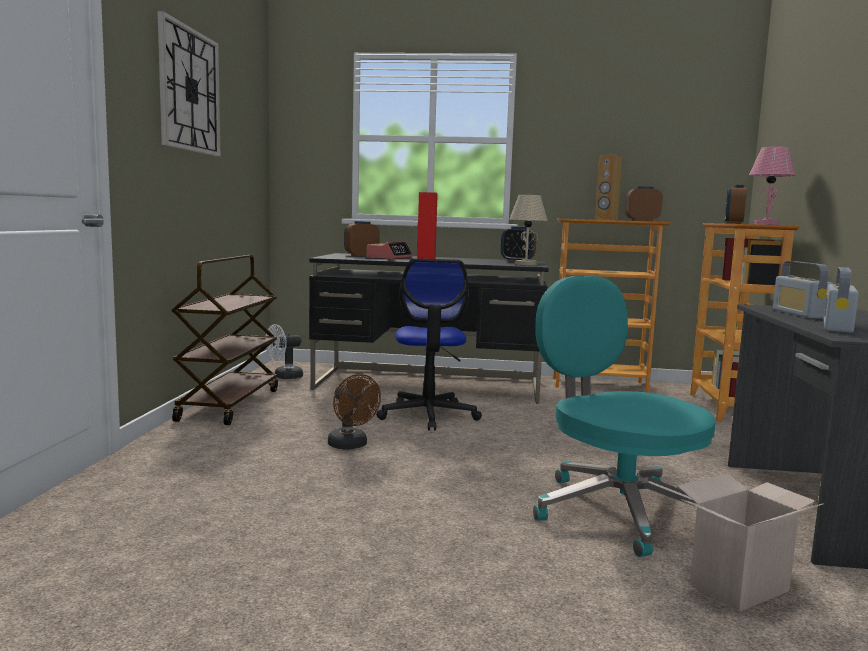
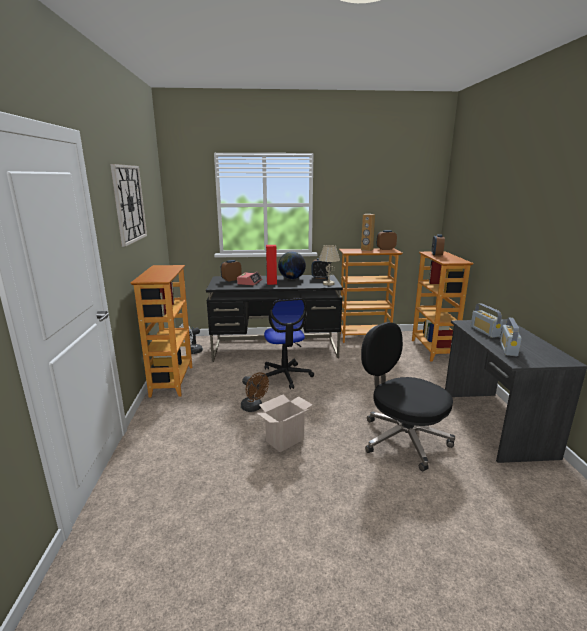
camera: 10 degrees left, 10 degrees up
brown cart [172,255,278,425] -> bookcase [131,265,192,398]
turquoise office chair [533,276,716,557] -> black office chair [361,322,455,471]
cardboard box [677,473,824,612] -> cardboard box moved to [257,394,312,452]
pink table lamp [749,146,795,225] -> none
none -> globe [278,252,306,279]

